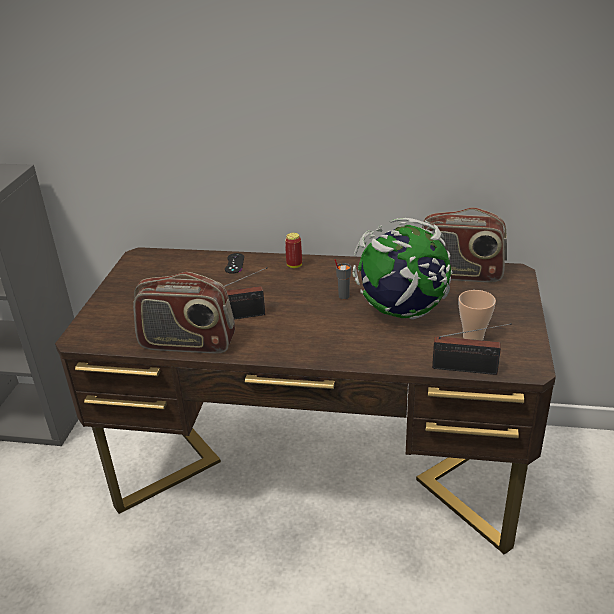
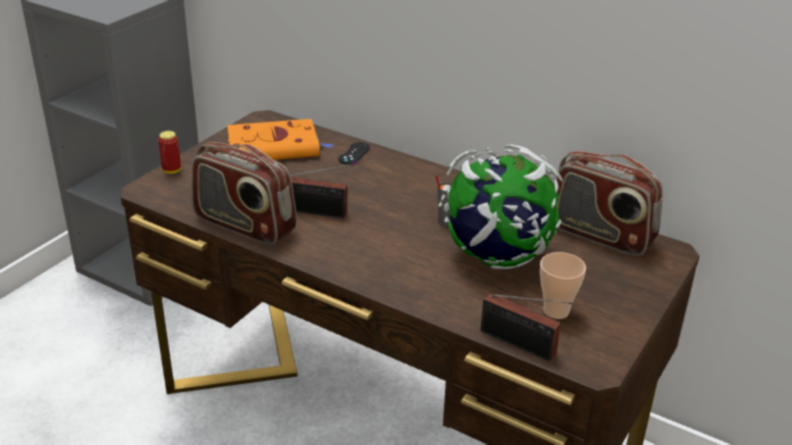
camera: 20 degrees right, 0 degrees up
can [285,233,302,268] -> can moved to [158,131,181,174]
none -> orange book [227,119,334,160]

